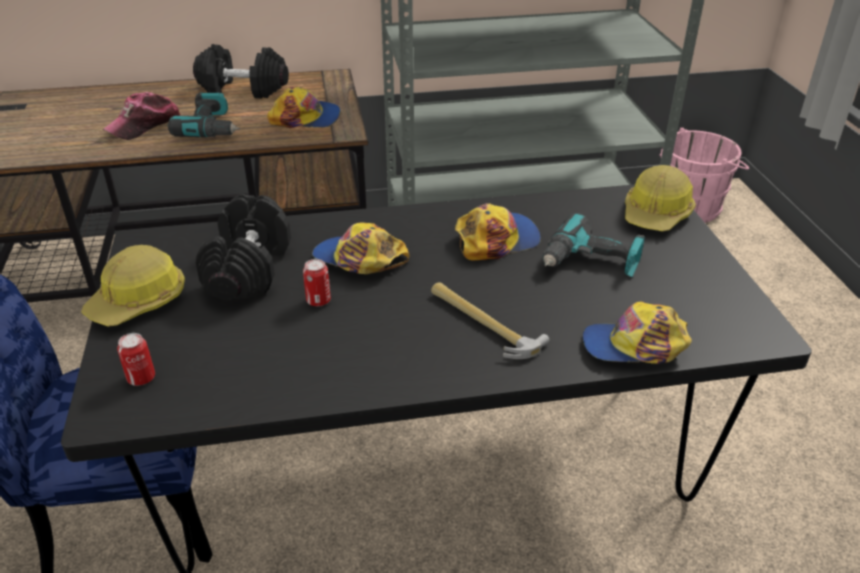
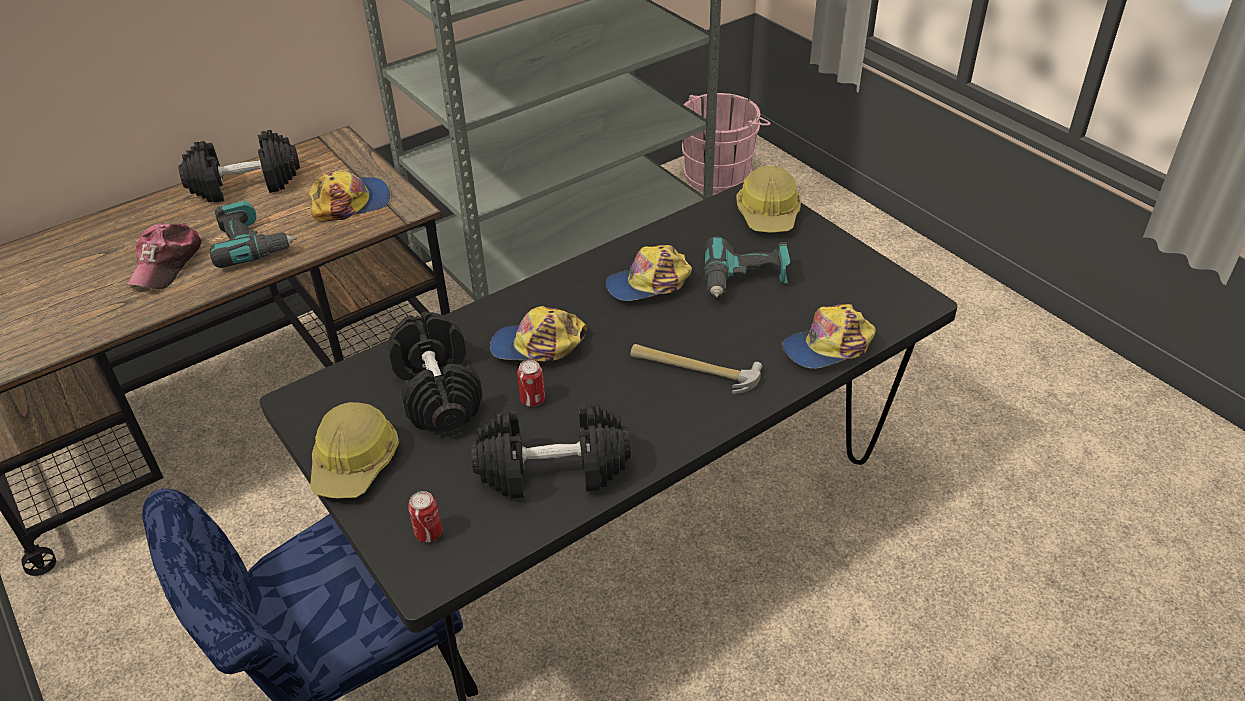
camera: 25 degrees left, 5 degrees up
cap [455,203,541,261] -> cap turned 150 degrees counterclockwise [605,245,692,301]
none -> black dumbbell [471,404,631,499]

